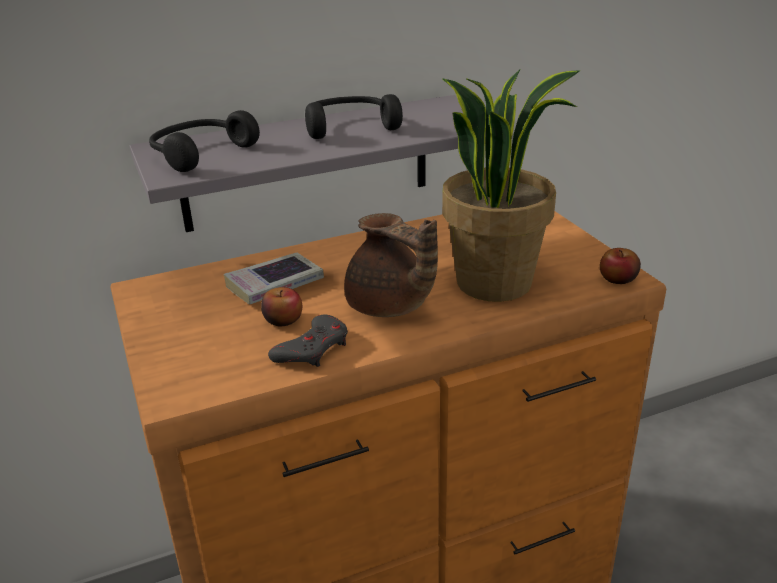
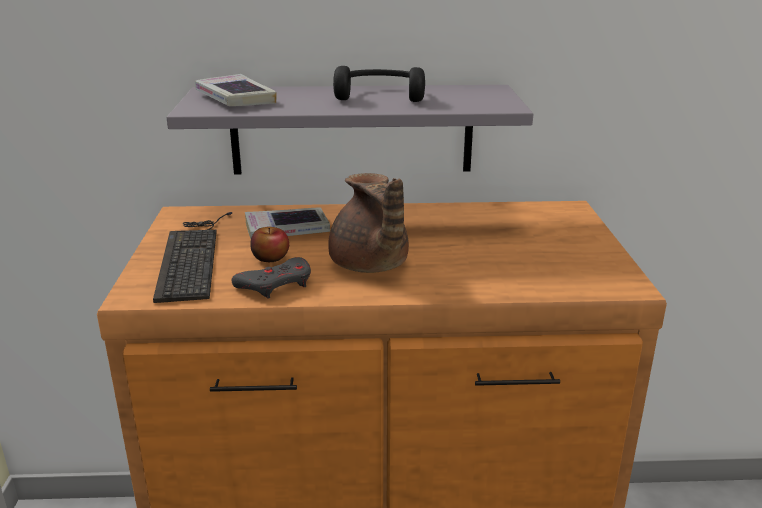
camera: 20 degrees right, 5 degrees down
black headphones [149,110,260,172] -> book [195,74,277,106]
potted plant [442,69,580,302] -> none
apple [600,248,641,284] -> none
none -> keyboard [153,212,232,303]

